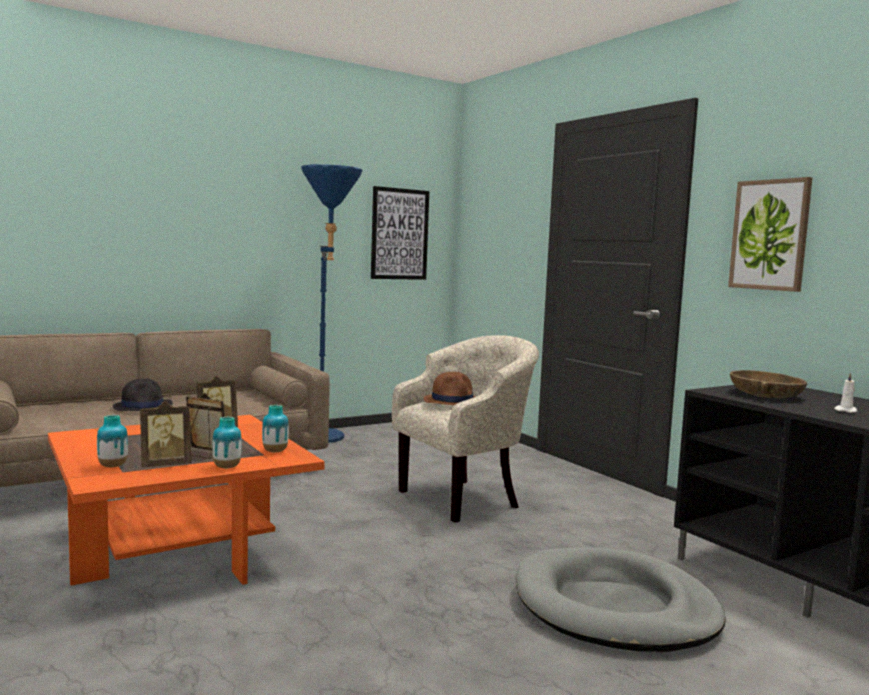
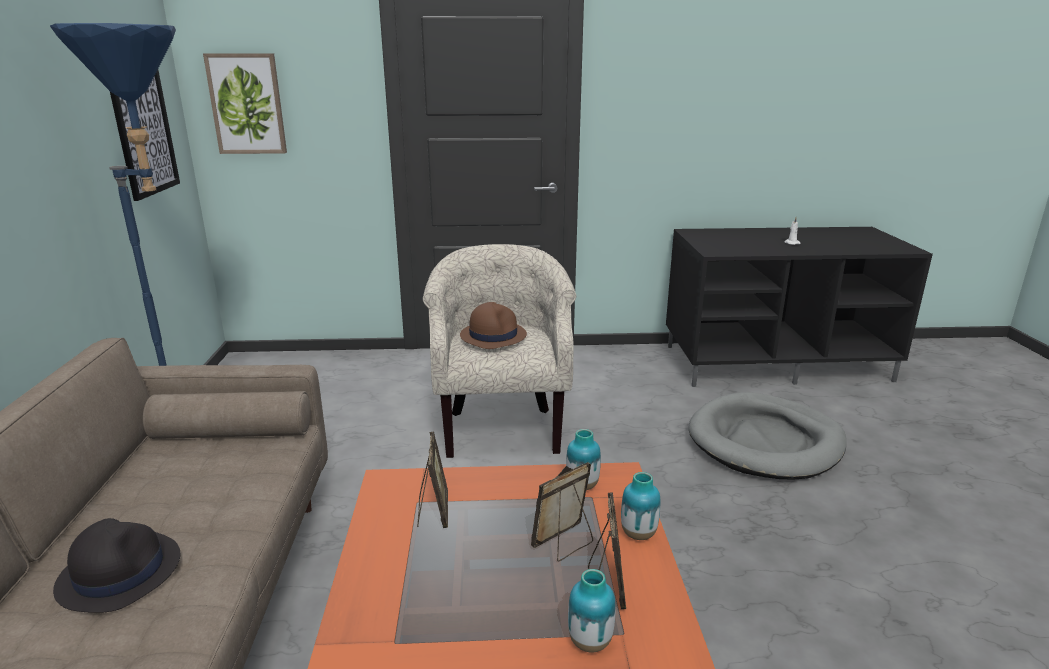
camera: 60 degrees left, 15 degrees up
picture [728,177,812,292] -> picture moved to [203,53,287,154]
brown bowl [730,370,807,398] -> none

